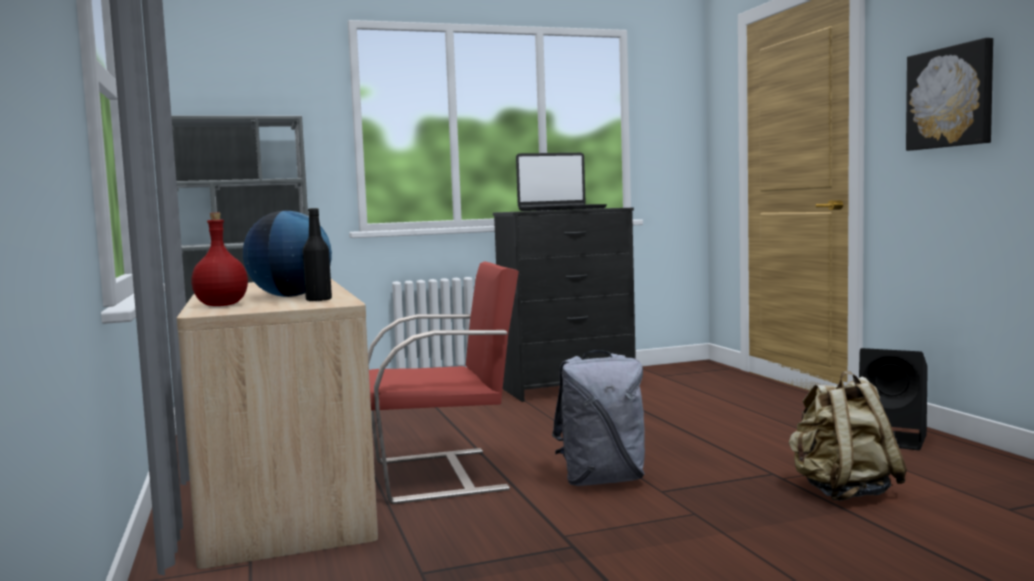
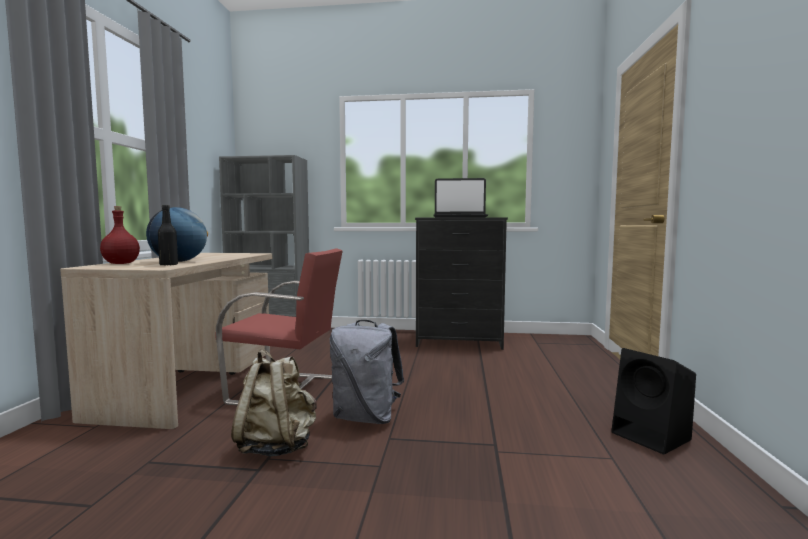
camera: 25 degrees right, 0 degrees up
beige backpack [789,371,907,501] -> beige backpack moved to [231,350,317,456]
picture [906,38,993,151] -> none

